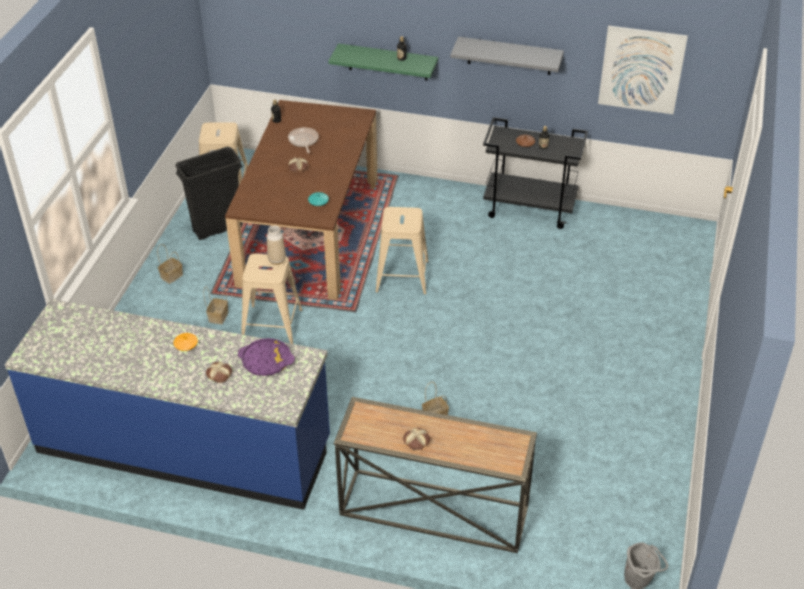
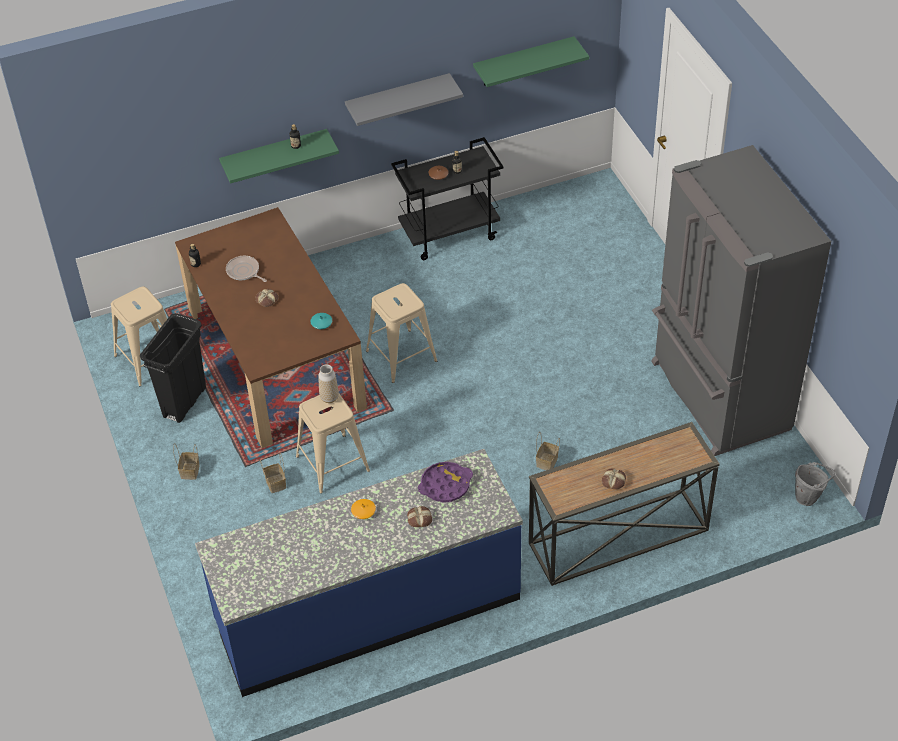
camera: 35 degrees left, 5 degrees up
picture [598,26,688,114] -> green shelf [473,36,589,87]
none -> grey fridge [652,145,831,456]

